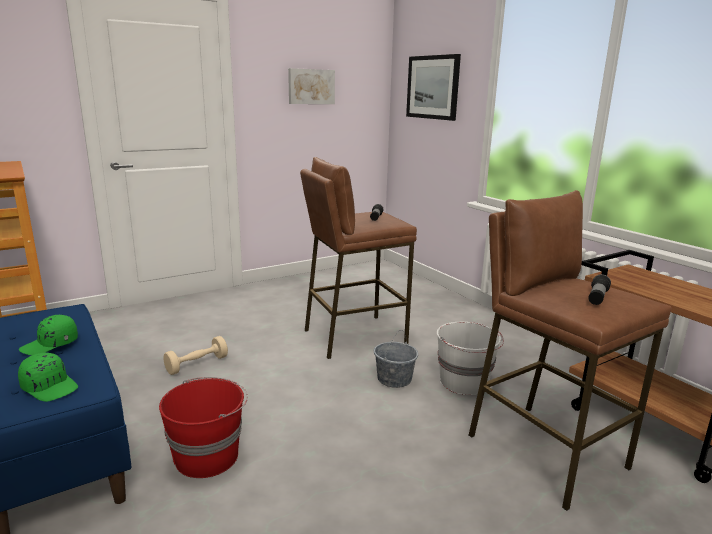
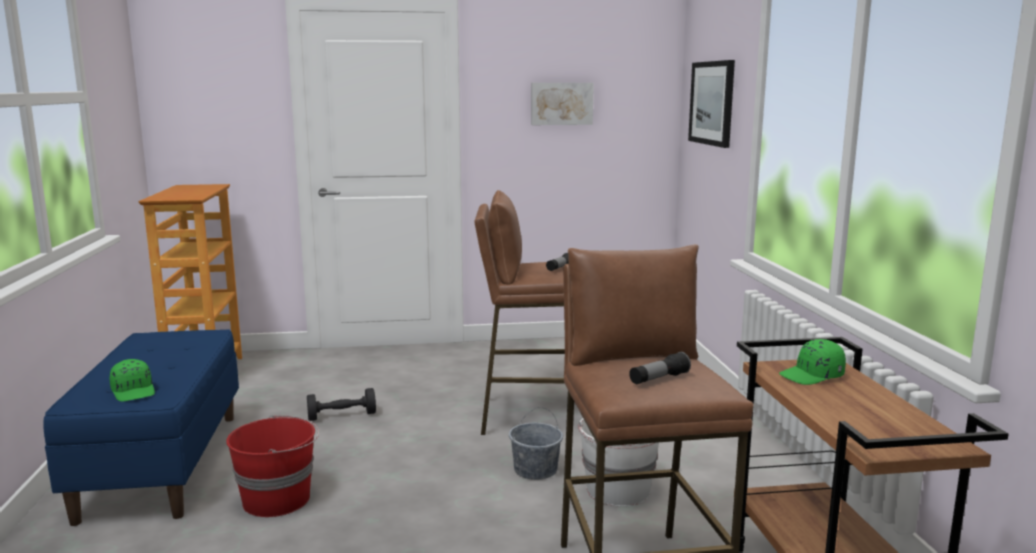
camera: 25 degrees right, 5 degrees down
green cap [19,315,78,355] -> green cap moved to [779,339,846,385]
beige dumbbell [163,336,228,375] -> black dumbbell [307,388,376,421]

